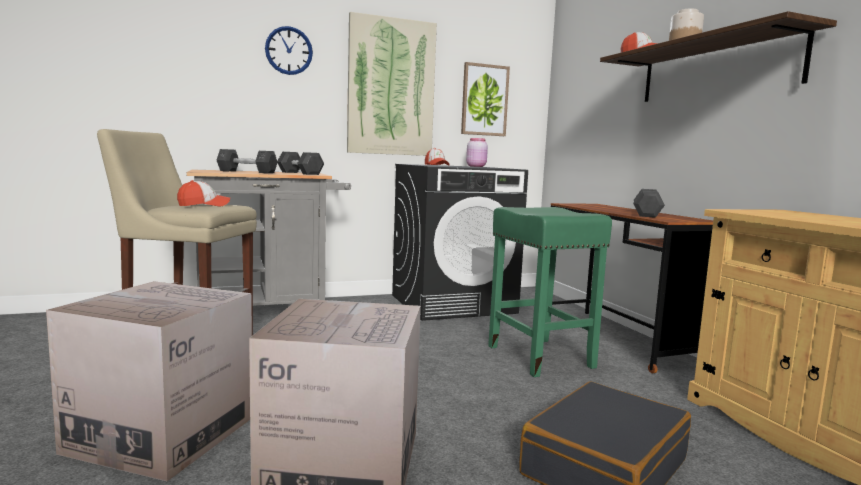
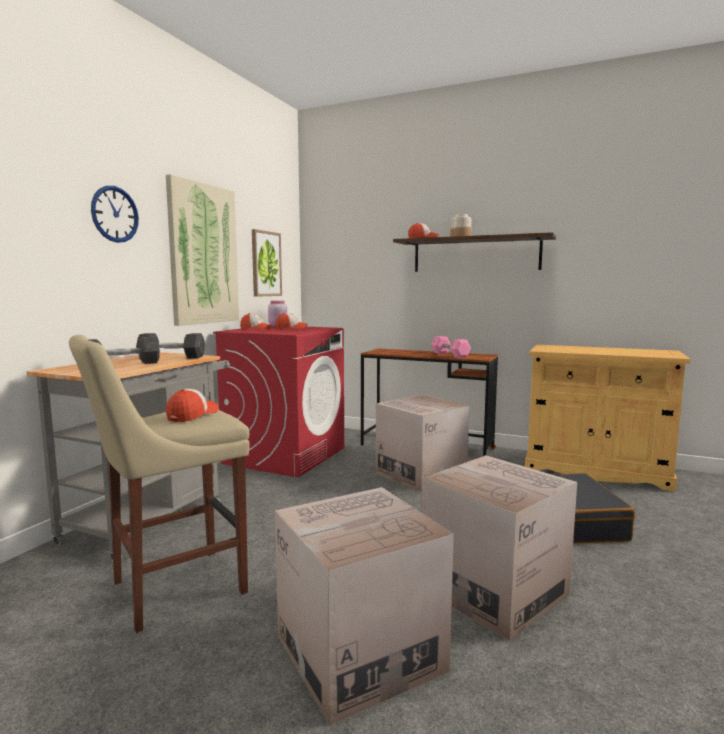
camera: 45 degrees left, 0 degrees up
black washing machine [392,164,528,321] -> red washing machine [213,327,344,477]
green stool [488,207,612,377] -> cardboard box [376,395,470,492]
grey dumbbell [633,189,665,218] -> pink dumbbell [431,336,471,358]
none -> cap [275,313,307,329]

